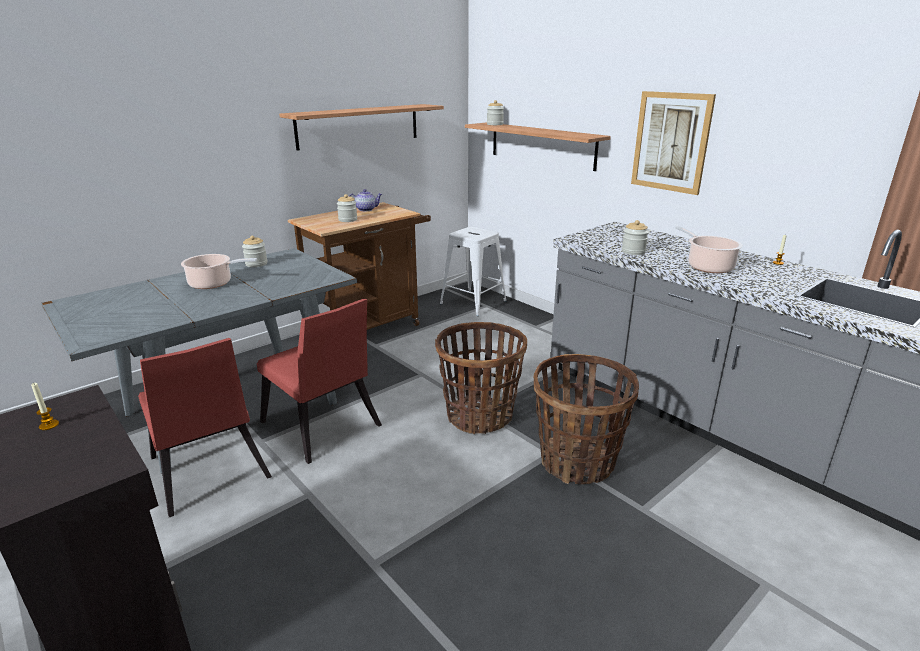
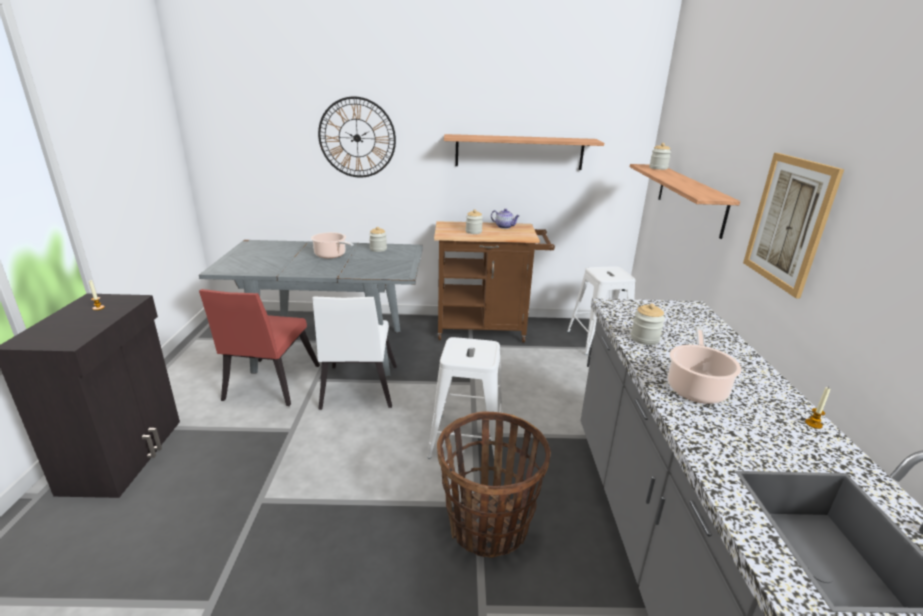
camera: 40 degrees right, 0 degrees up
red chair [257,299,382,464] -> white chair [312,296,397,410]
basket [435,322,527,434] -> white stool [427,337,503,459]
none -> wall clock [318,97,396,178]

